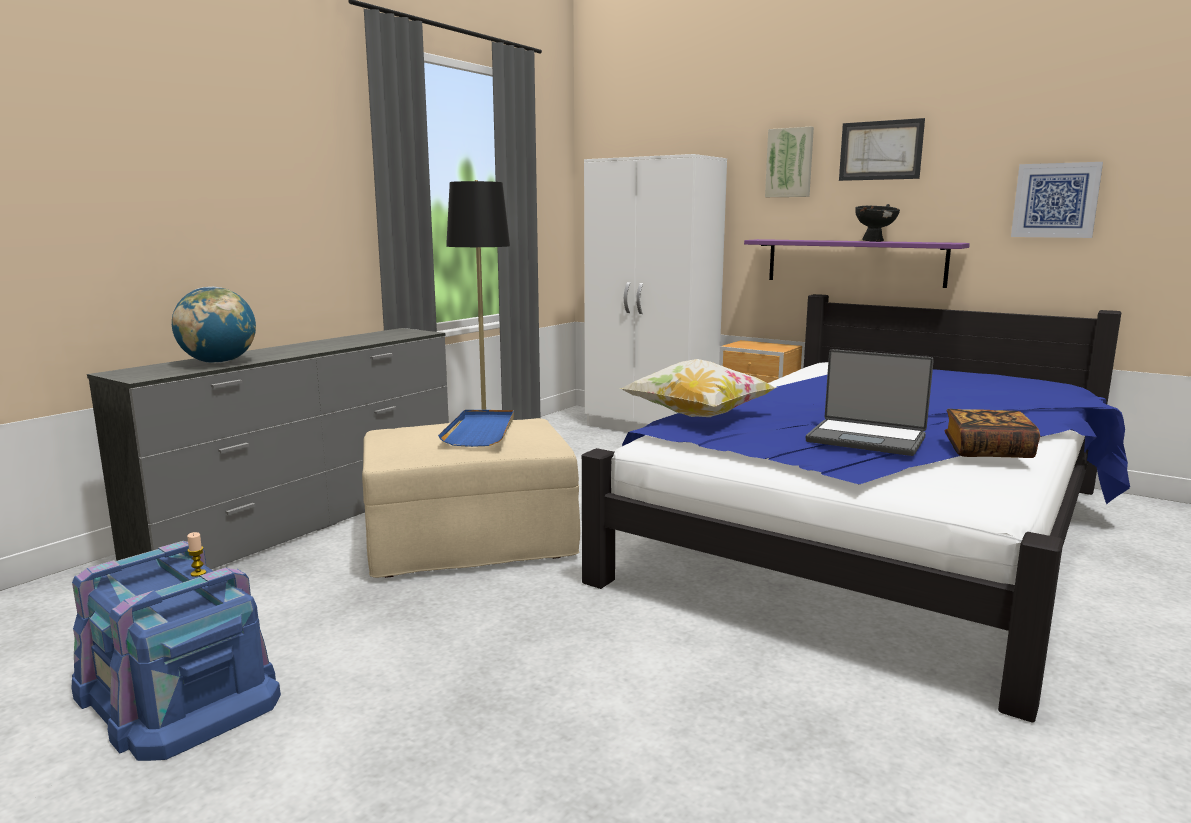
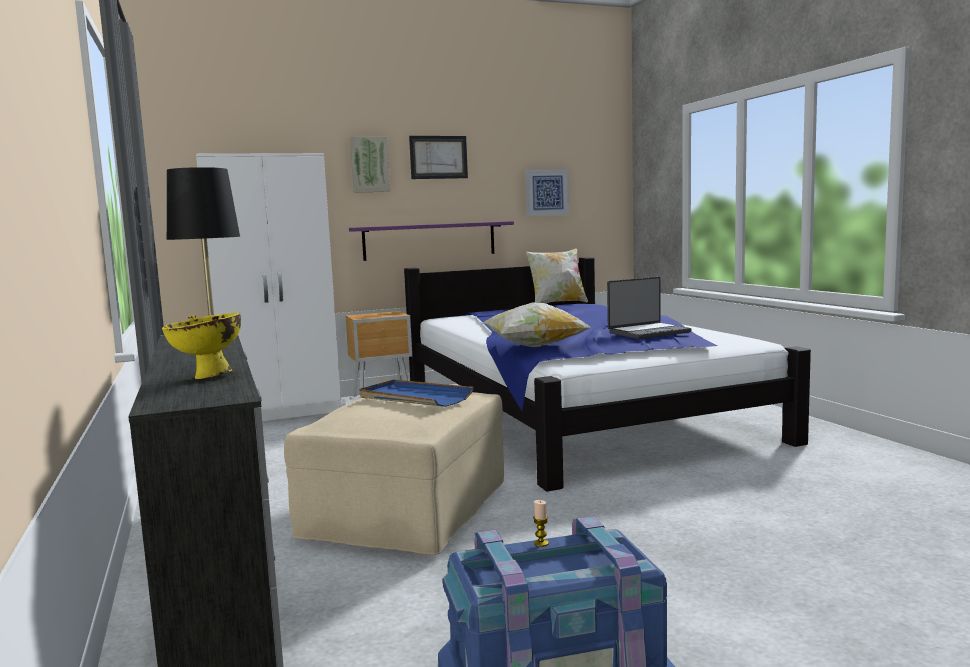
camera: 55 degrees left, 5 degrees down
globe [172,287,256,363] -> yellow bowl [162,313,241,379]
black bowl [855,204,900,242] -> none
book [945,409,1040,458] -> none
none -> pillow [525,248,588,303]

